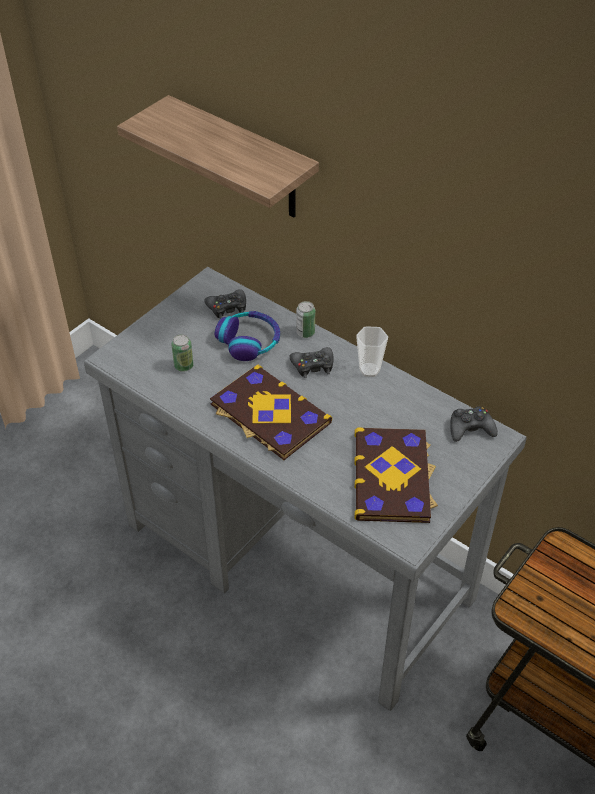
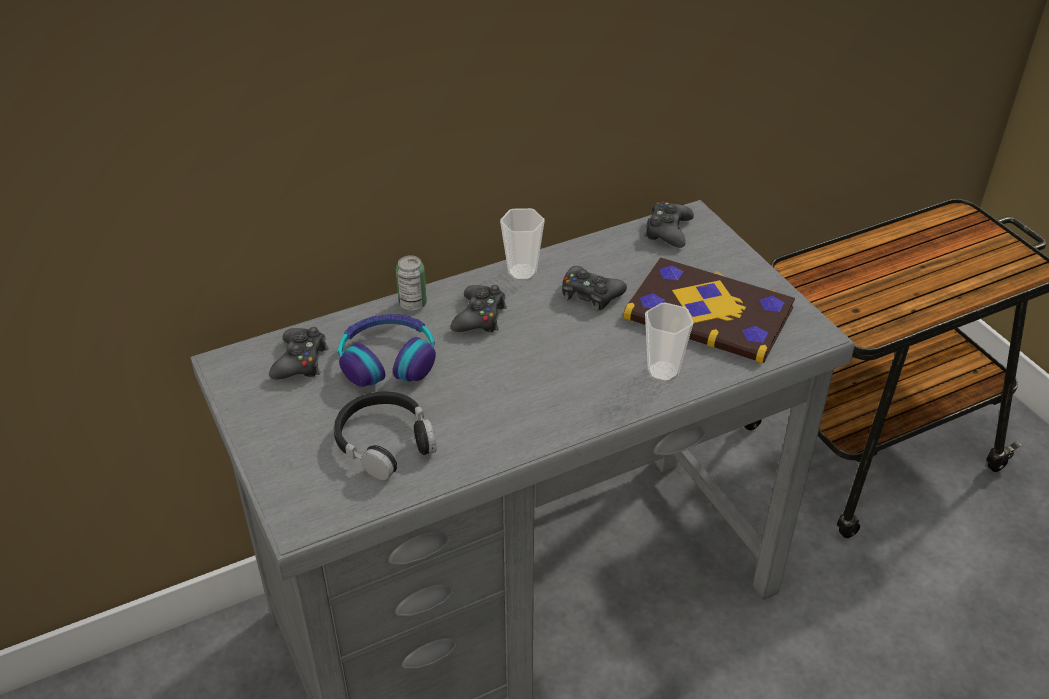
camera: 65 degrees left, 5 degrees down
shelf [117,95,319,218] -> none
can [171,334,194,372] -> black headphones [334,392,437,480]
book [210,365,332,460] -> none
none -> black game controller [562,266,627,311]
none -> cup [645,303,693,383]

